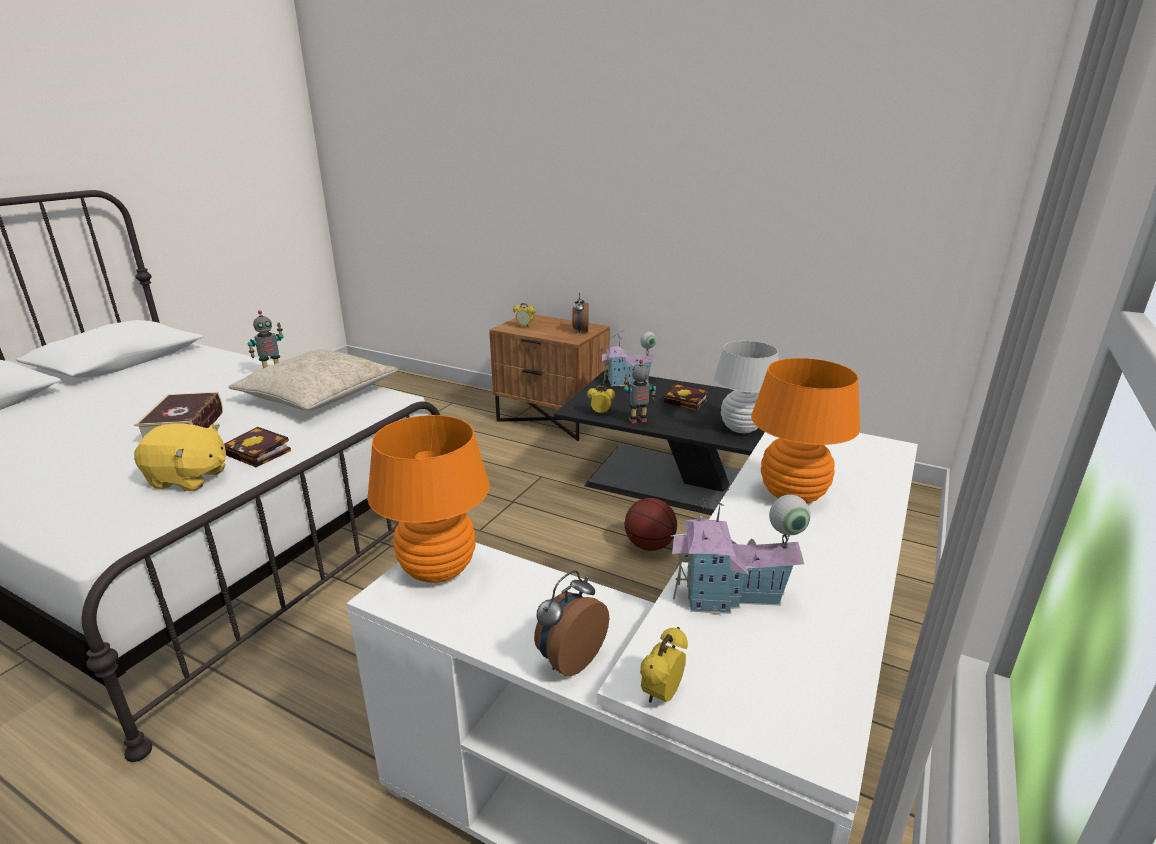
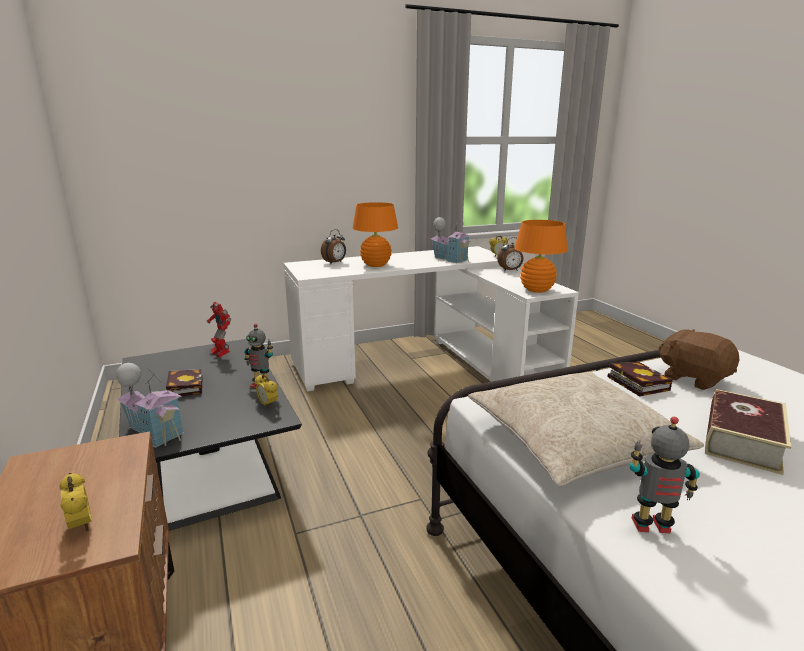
camera: 140 degrees left, 5 degrees down
yellow plush toy [134,423,226,491] -> brown plush toy [659,329,740,390]
alarm clock [572,293,589,334] -> alarm clock moved to [321,229,346,264]
basketball [625,498,677,551] -> none
white table lamp [714,341,779,433] -> toy robot [207,302,231,358]

